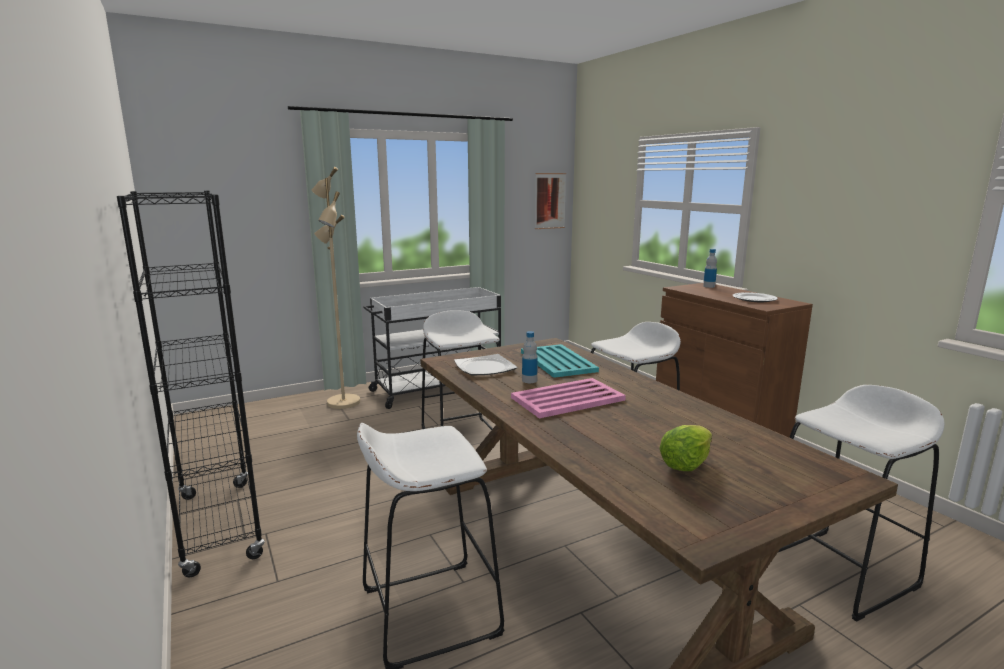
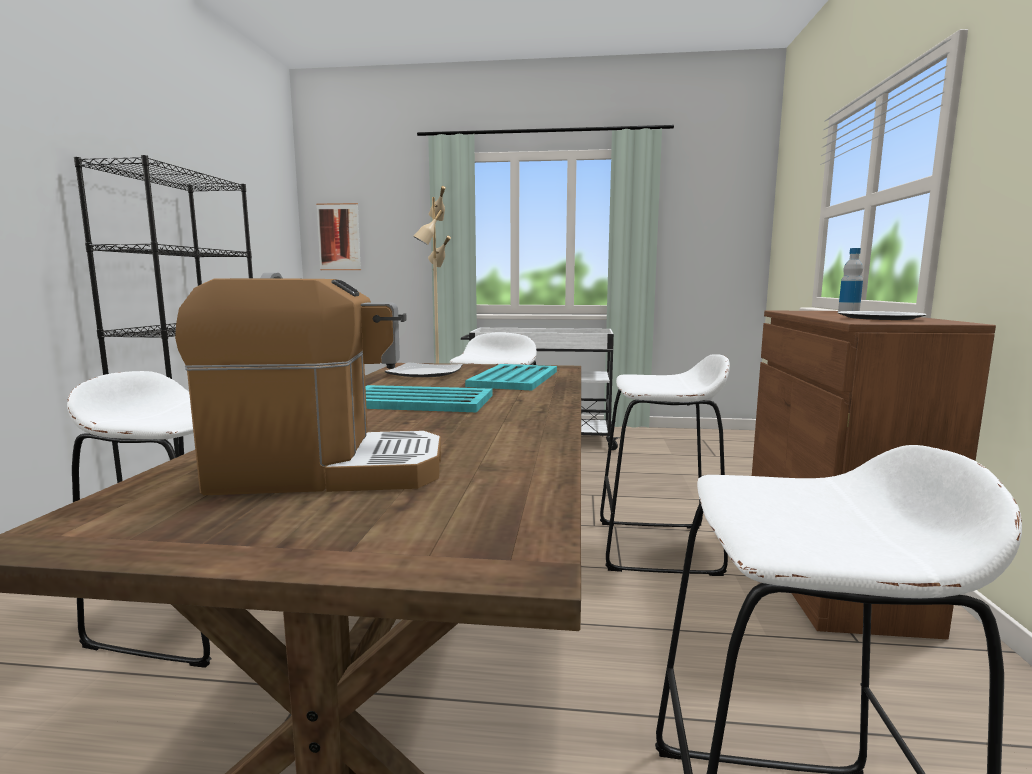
camera: 35 degrees right, 5 degrees down
pink tray [511,378,626,419] -> turquoise tray [365,385,492,412]
bottle [522,331,538,383] -> none
picture [535,173,566,229] -> picture moved to [316,203,361,270]
lettuce [659,425,712,471] -> coffee machine [175,273,441,495]

